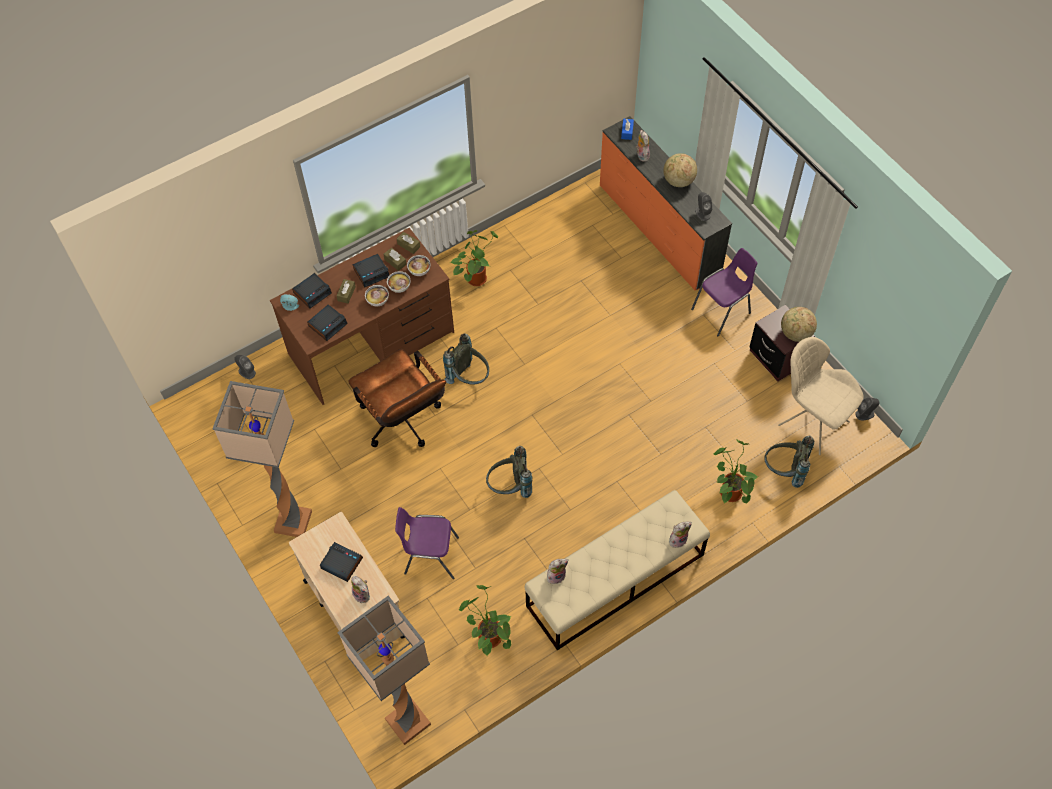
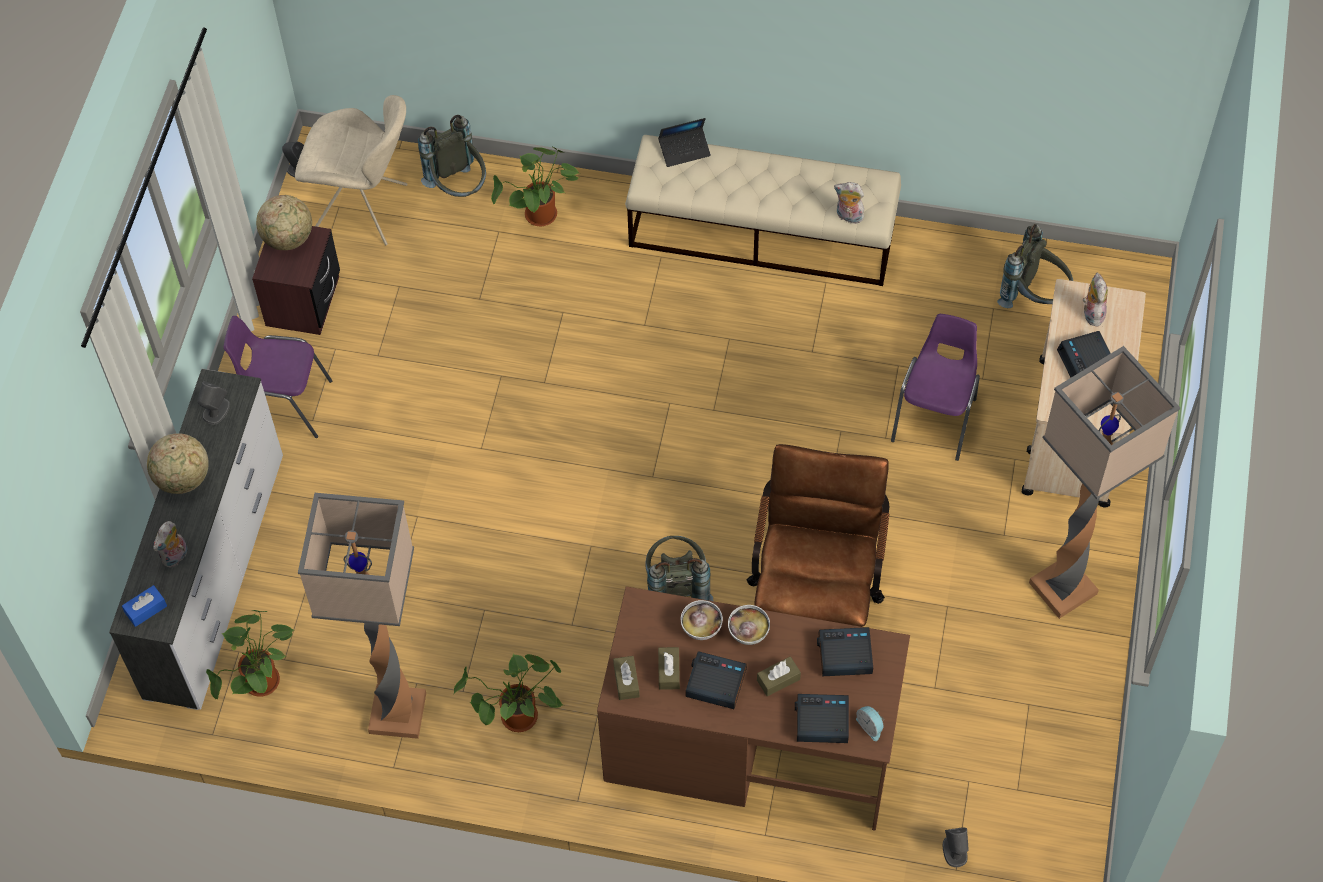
camera: 135 degrees left, 0 degrees up
floor lamp [337,596,431,745] -> floor lamp moved to [298,493,426,739]
purple chair [395,507,459,579] -> purple chair turned 120 degrees counterclockwise [891,314,980,461]
bowl [407,255,431,276] -> none
potted plant [459,585,512,656] -> potted plant moved to [206,610,295,699]
grey backpack [486,446,533,498] -> grey backpack moved to [997,224,1073,308]
orange dresser [600,116,732,290] -> white dresser [109,369,283,710]
plush toy [669,521,692,548] -> laptop [658,118,711,167]
beige chair [778,337,864,455] -> beige chair turned 75 degrees counterclockwise [295,95,408,246]

